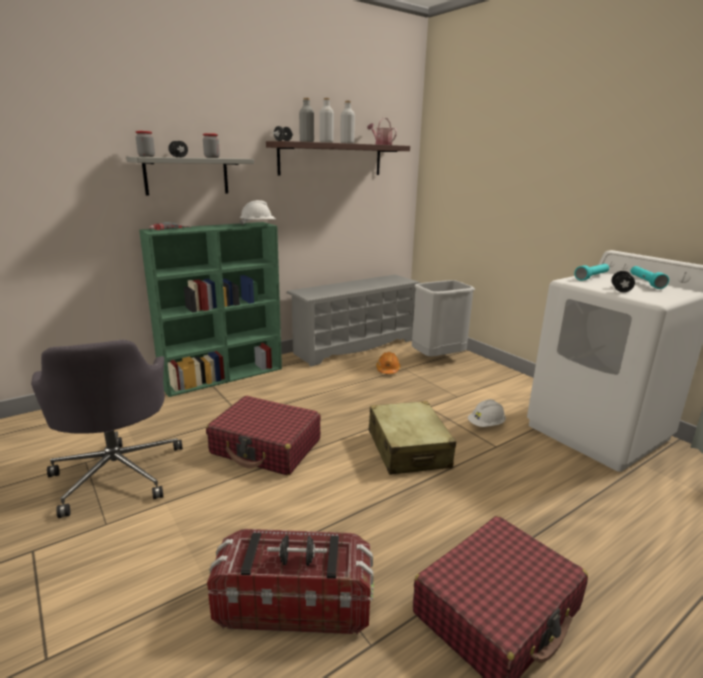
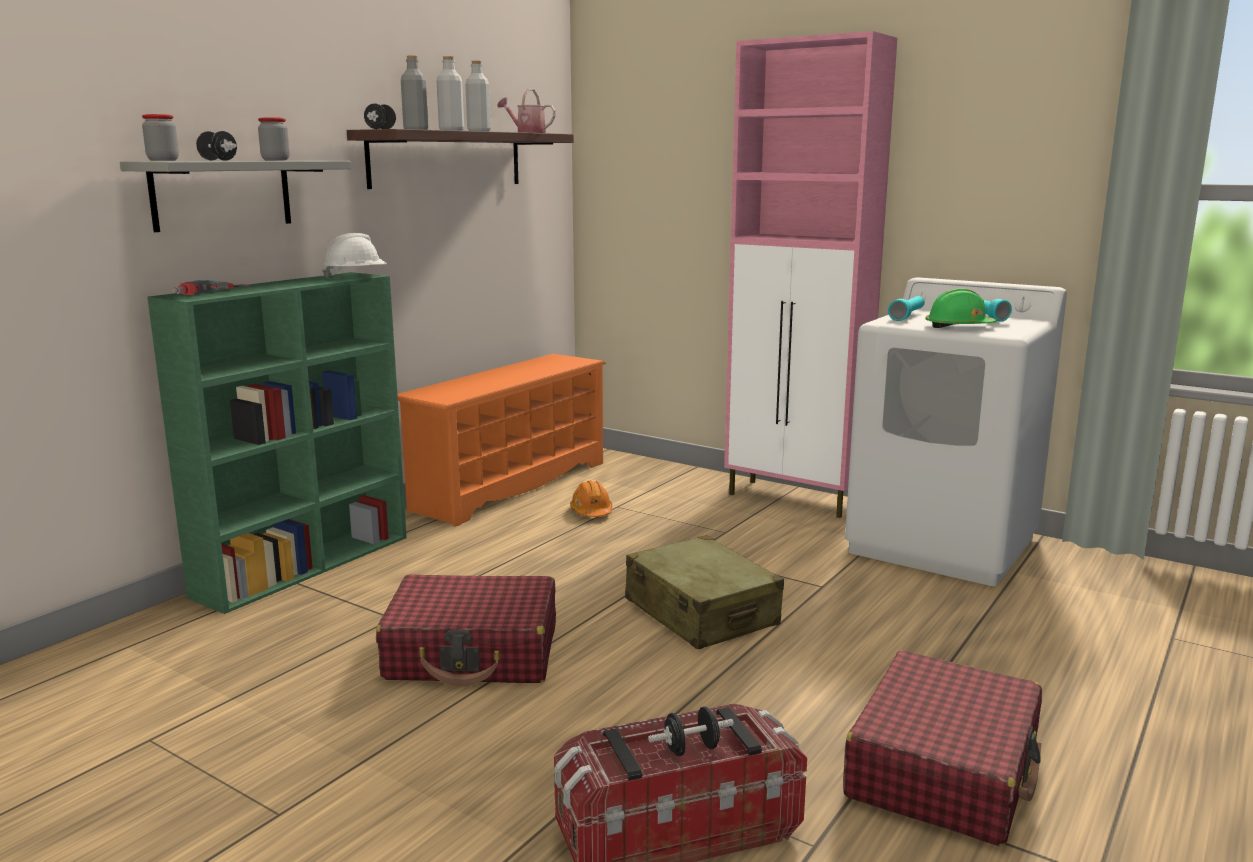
camera: 20 degrees left, 5 degrees down
grey office chair [31,340,183,518] -> none
grey shoe rack [286,275,420,367] -> orange shoe rack [397,354,606,527]
grey trash can [412,280,475,356] -> none
white hard hat [468,399,506,427] -> none
black dumbbell [611,271,635,292] -> green hard hat [925,288,997,328]
none -> pink cabinet [724,31,897,518]

